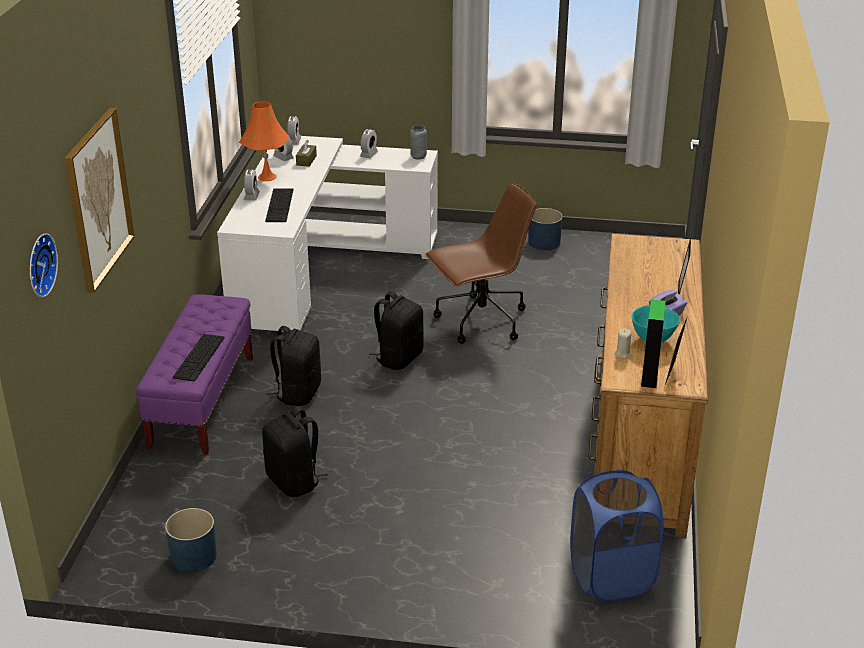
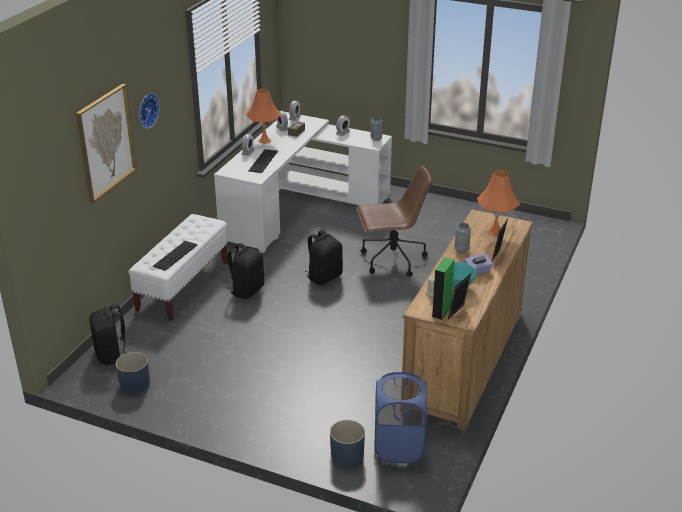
camera: 15 degrees right, 0 degrees up
wall clock [29,234,58,297] -> wall clock moved to [139,93,160,129]
purple bench [135,294,253,455] -> white bench [128,214,228,321]
black backpack [262,407,328,497] -> black backpack moved to [89,304,132,365]
blue planter [528,208,563,250] -> blue planter moved to [330,420,365,466]
none -> grey vase [455,223,471,253]
none -> orange table lamp [477,170,520,236]

